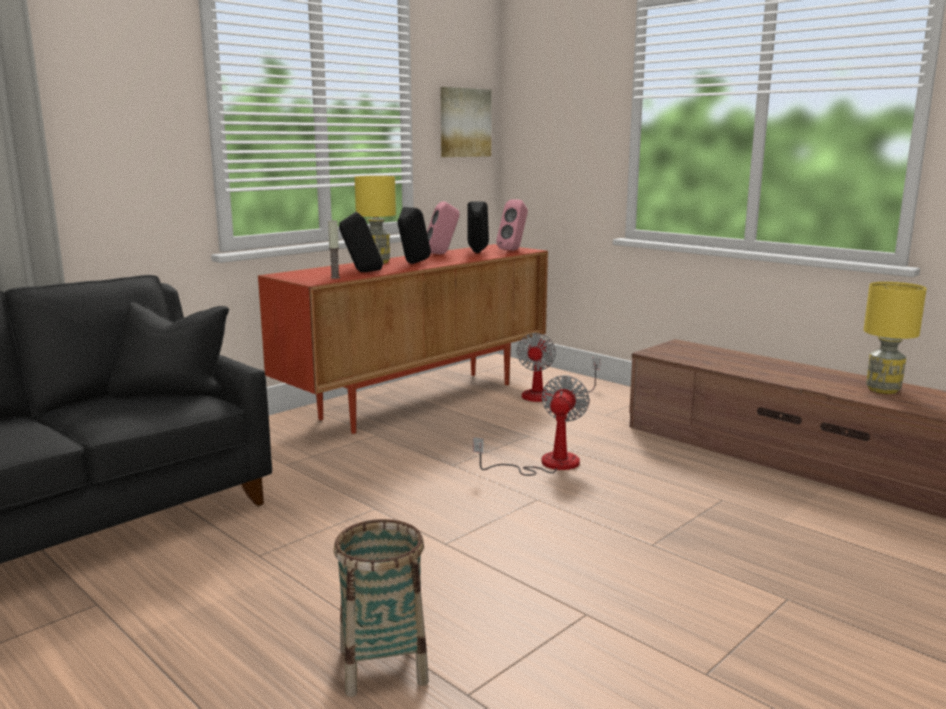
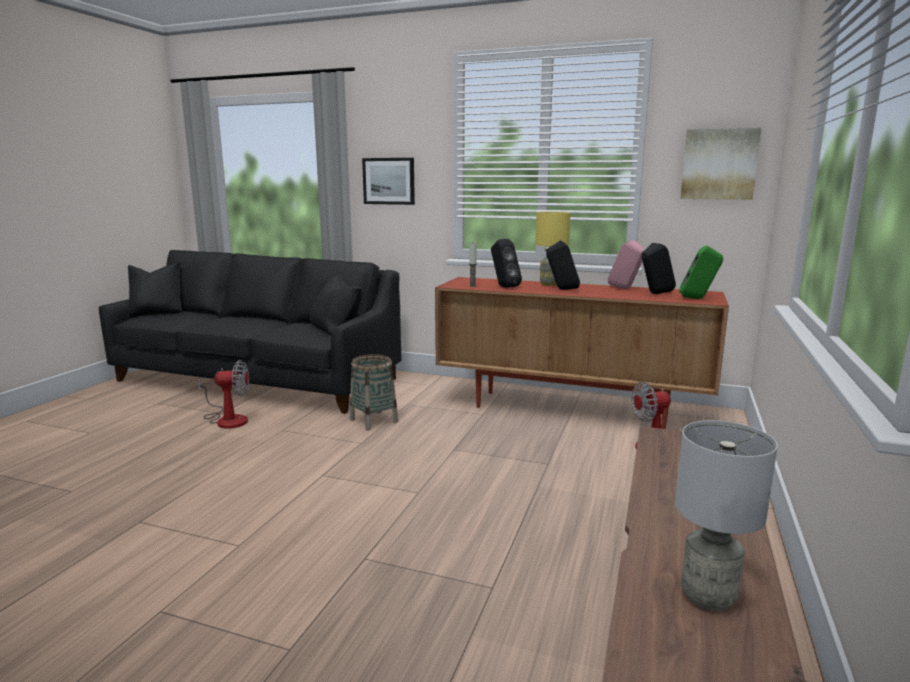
camera: 65 degrees right, 0 degrees up
basket [334,519,429,697] -> basket moved to [350,354,398,431]
fan [473,375,590,476] -> fan moved to [198,360,249,429]
pink speaker [496,199,528,251] -> green speaker [679,246,723,299]
yellow table lamp [864,282,927,394] -> grey table lamp [675,420,778,611]
none -> picture [362,158,415,205]

